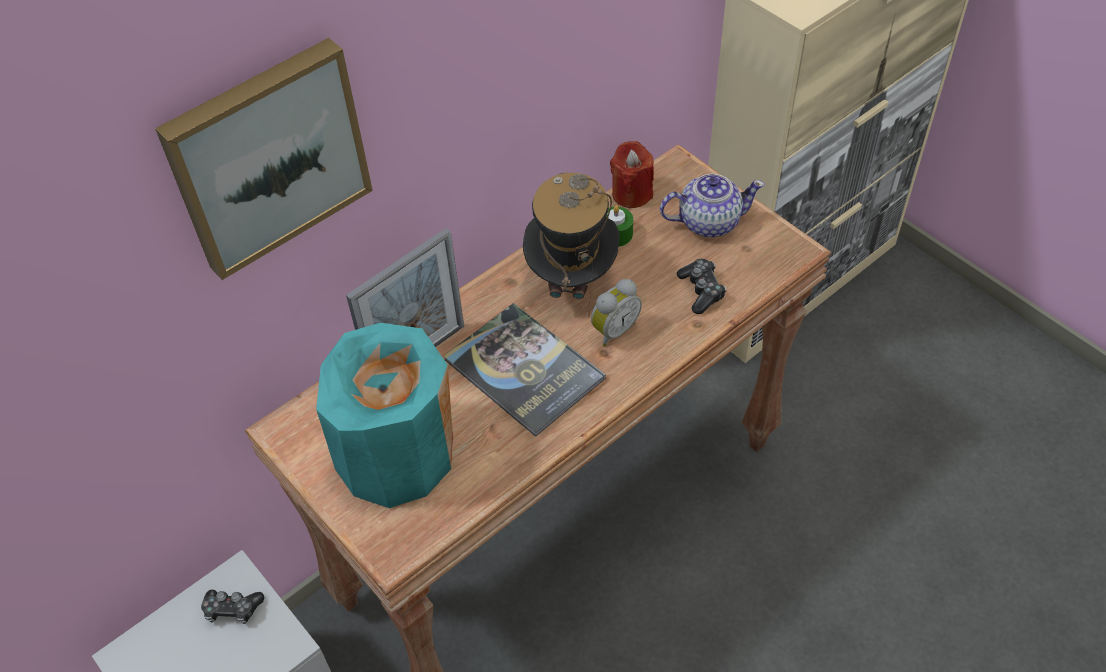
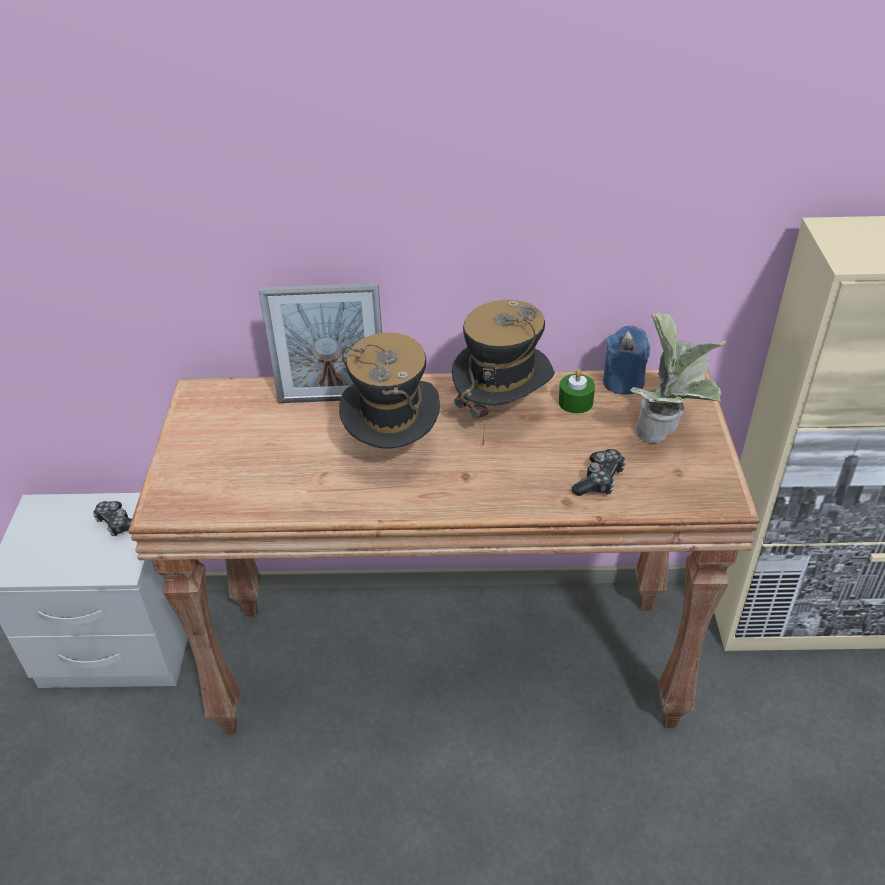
camera: 40 degrees right, 10 degrees down
picture [155,38,373,280] -> none
turquoise vase [316,323,453,508] -> none
book [444,303,606,437] -> hat [339,332,440,449]
alarm clock [591,279,642,347] -> none
red candle [610,141,654,208] -> blue candle [603,326,650,395]
teapot [660,174,765,237] -> potted plant [630,312,726,443]

